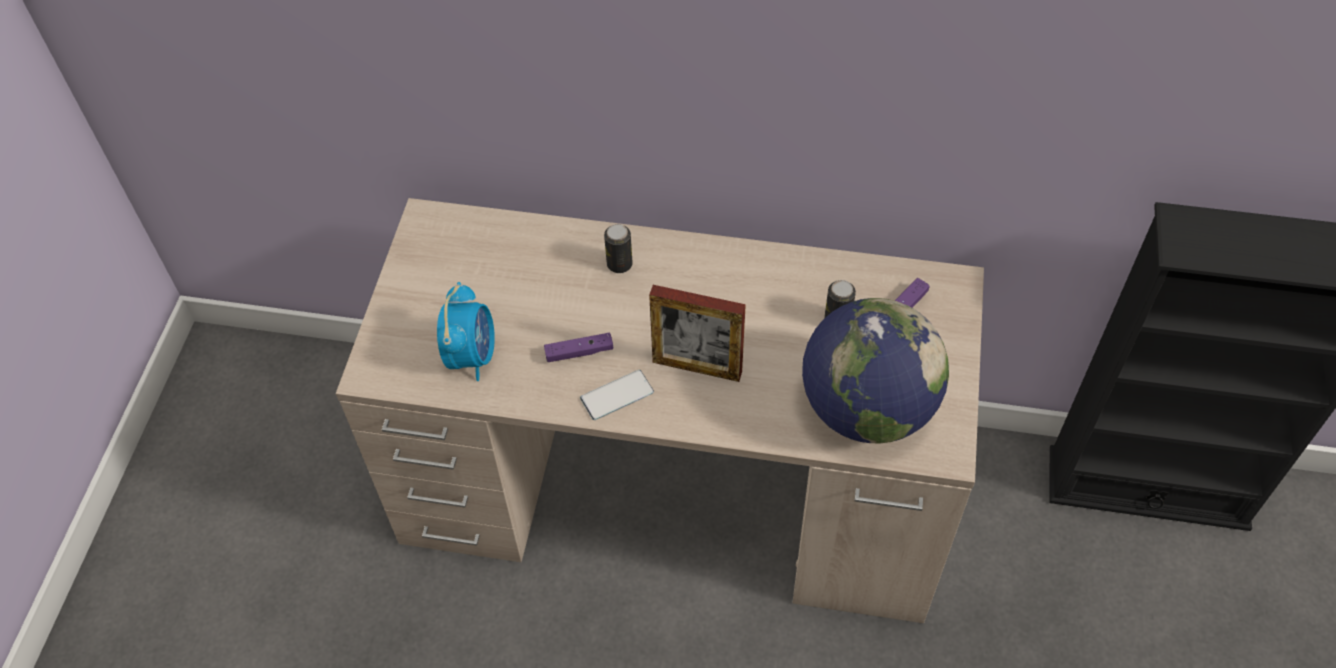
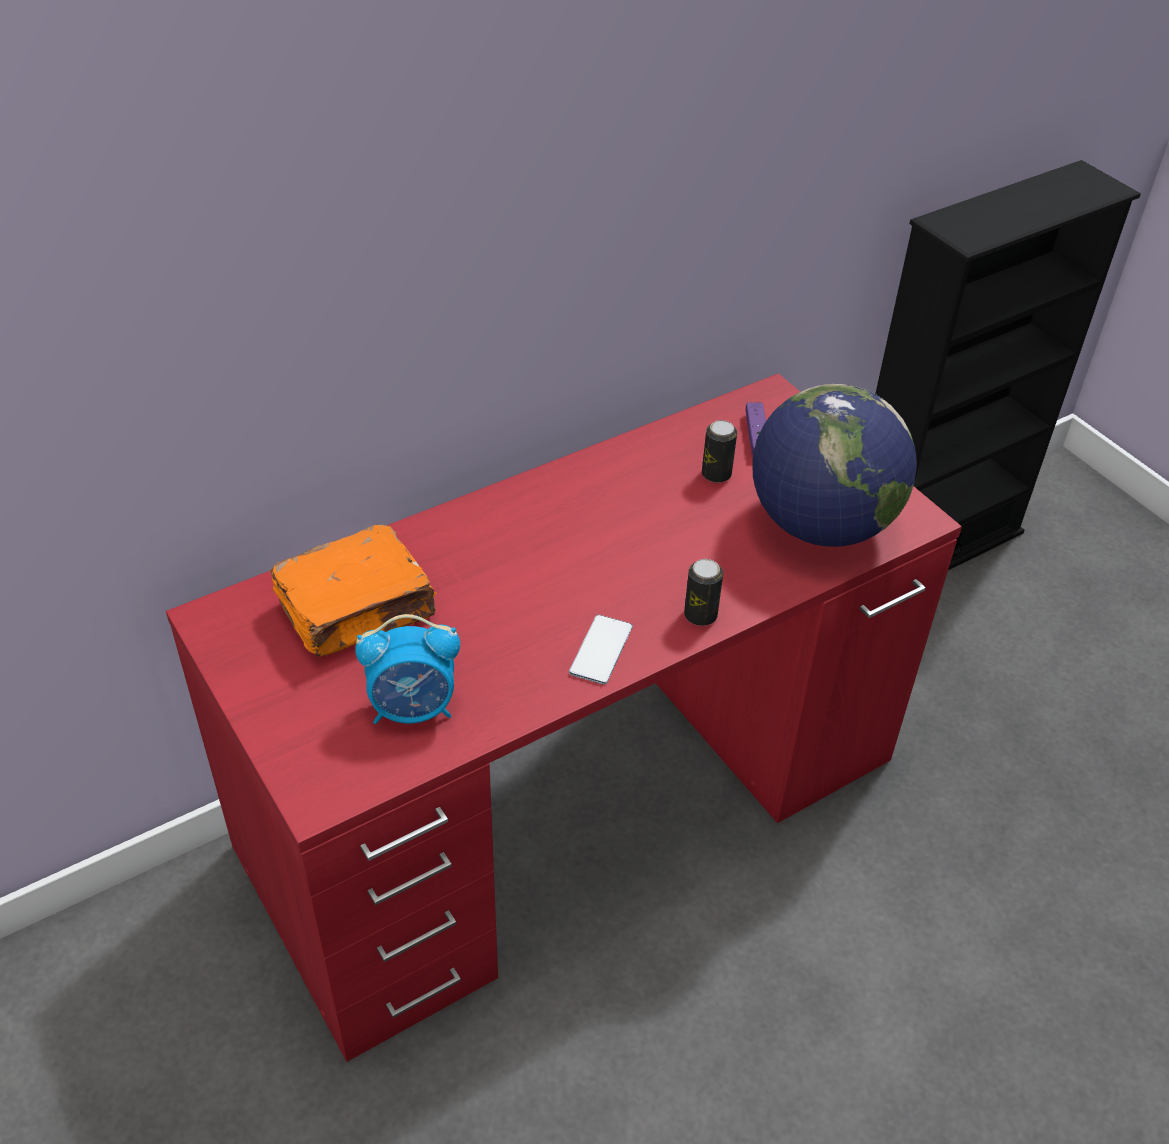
camera: 45 degrees left, 10 degrees down
beige desk [336,198,984,623] -> red desk [166,373,962,1062]
alarm clock [437,282,495,381] -> alarm clock turned 120 degrees clockwise [355,614,460,724]
purple game controller [544,333,613,362] -> none
can [604,224,633,273] -> can moved to [684,559,723,626]
picture frame [649,285,746,382] -> none
none -> orange book [270,525,437,657]

